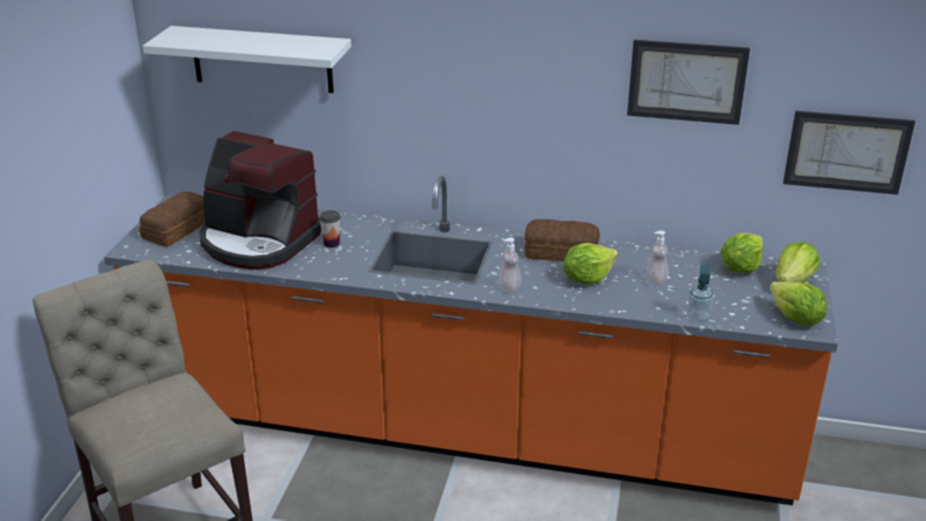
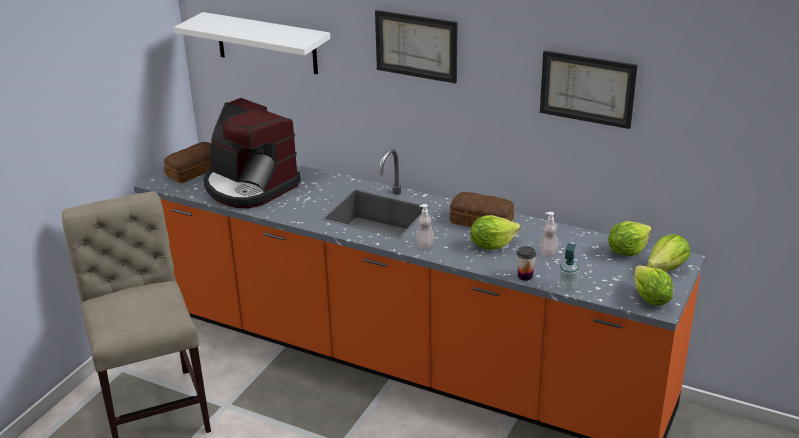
camera: 15 degrees right, 0 degrees up
cup [319,210,341,248] -> cup moved to [517,246,536,281]
picture [783,111,915,195] -> picture moved to [375,10,458,84]

